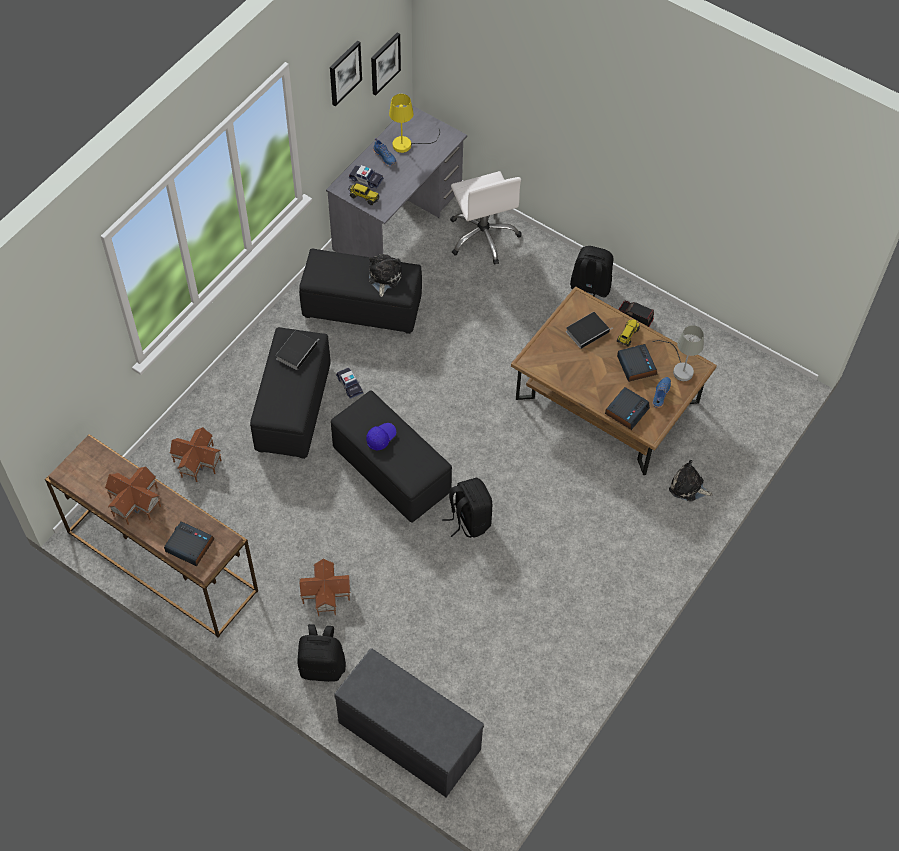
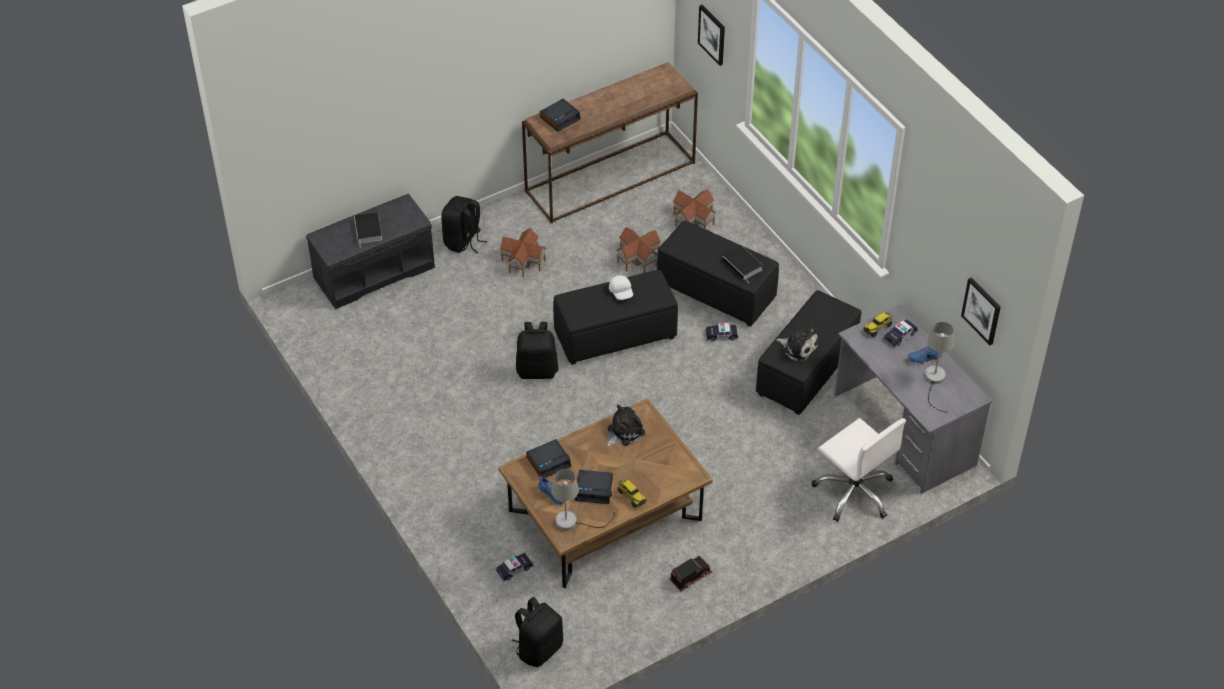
camera: 115 degrees right, 10 degrees down
toy house [105,466,161,525] -> toy house moved to [616,227,661,273]
picture [330,41,362,107] -> picture moved to [698,5,725,66]
blue cap [366,423,396,450] -> white cap [609,275,633,300]
yellow table lamp [389,94,440,153] -> grey table lamp [925,322,954,412]
white office chair [450,171,522,265] -> white office chair turned 135 degrees counterclockwise [811,418,906,522]
book [566,312,613,349] -> book moved to [354,212,382,248]
black backpack [570,246,613,298] -> black backpack moved to [512,597,563,667]
alarm clock [605,387,650,430] -> alarm clock turned 90 degrees counterclockwise [526,439,571,478]
plush toy [669,460,713,502] -> plush toy moved to [606,405,645,447]
none -> toy car [496,553,533,581]

